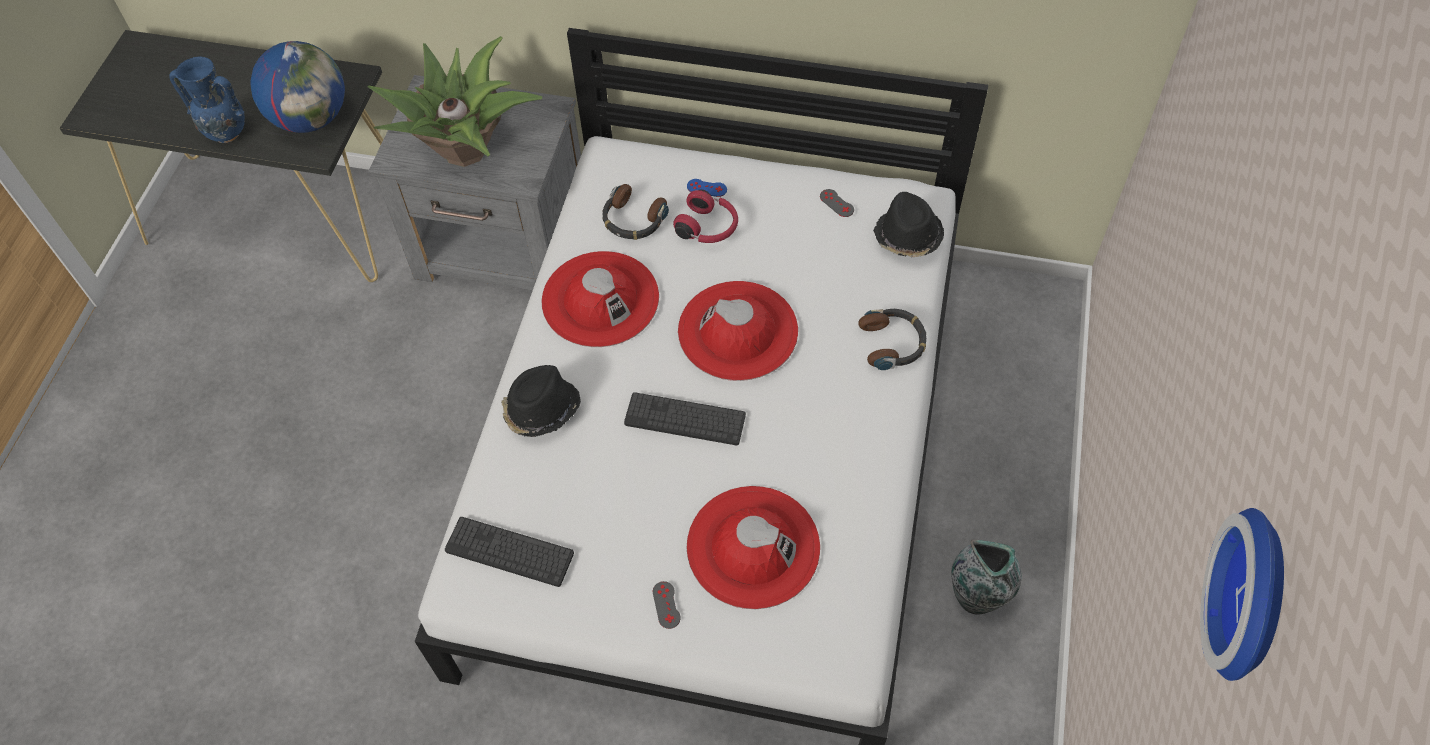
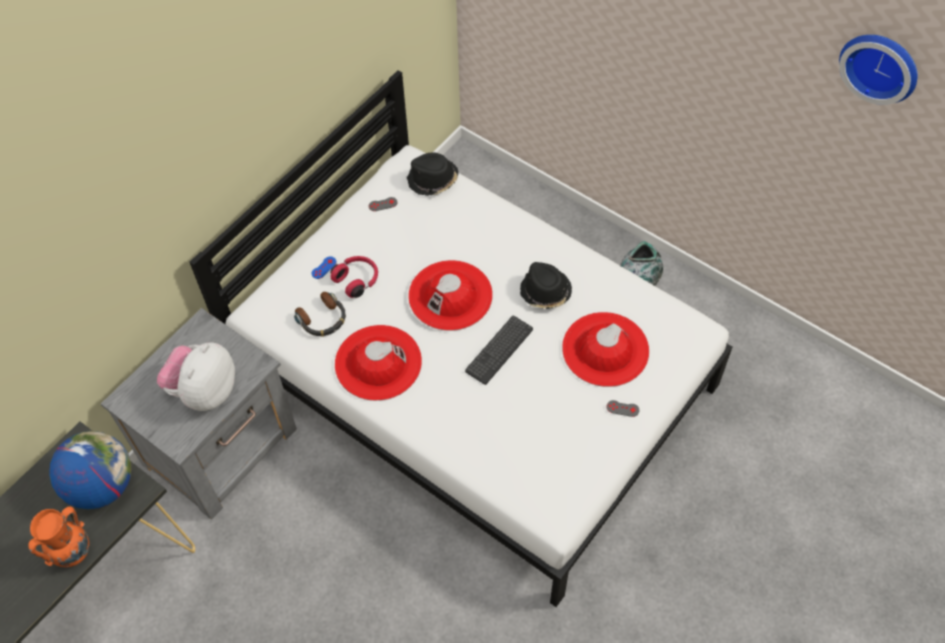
camera: 65 degrees left, 0 degrees up
blue vase [169,57,245,143] -> orange vase [28,506,89,567]
potted plant [368,36,542,167] -> plush toy [157,342,235,411]
keyboard [445,517,574,587] -> none
black hat [501,365,581,437] -> black hat moved to [520,262,572,309]
headphones [858,309,926,370] -> none

